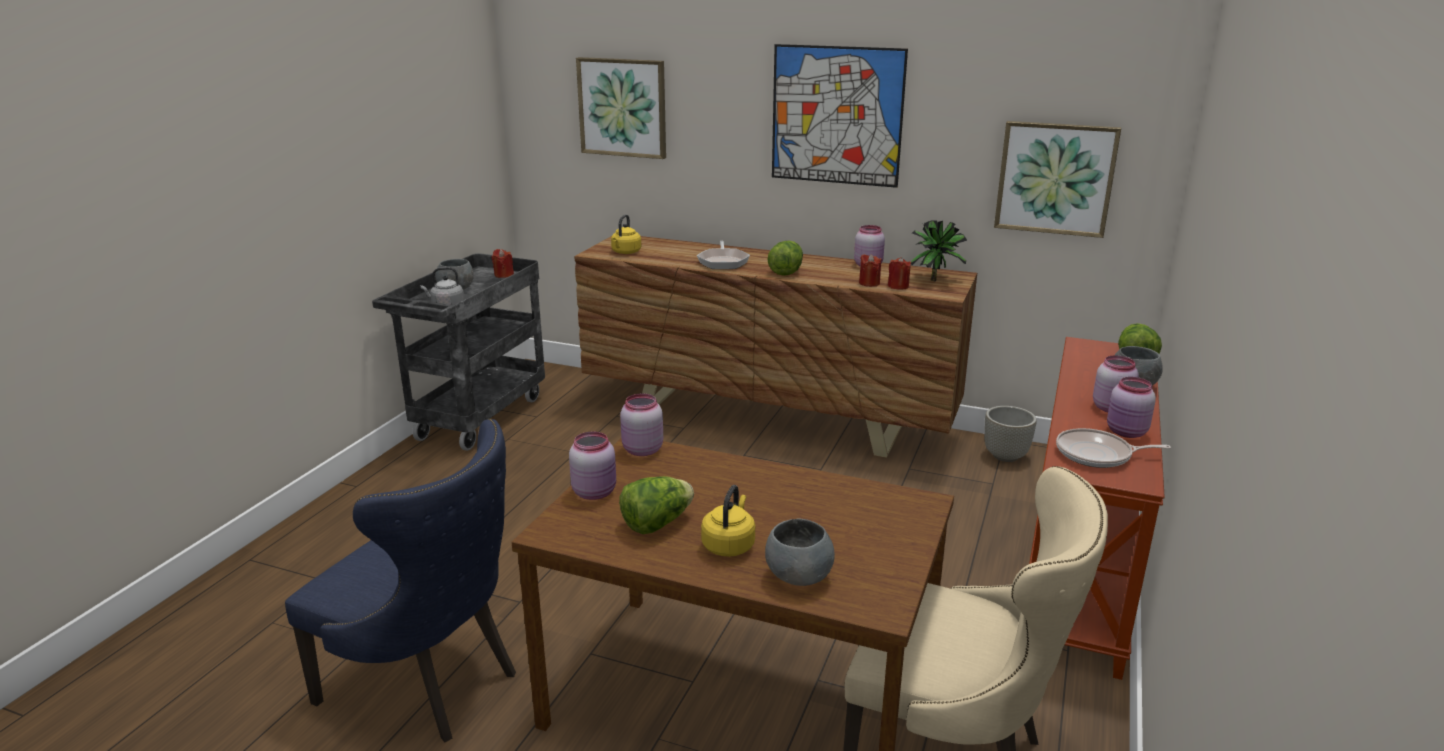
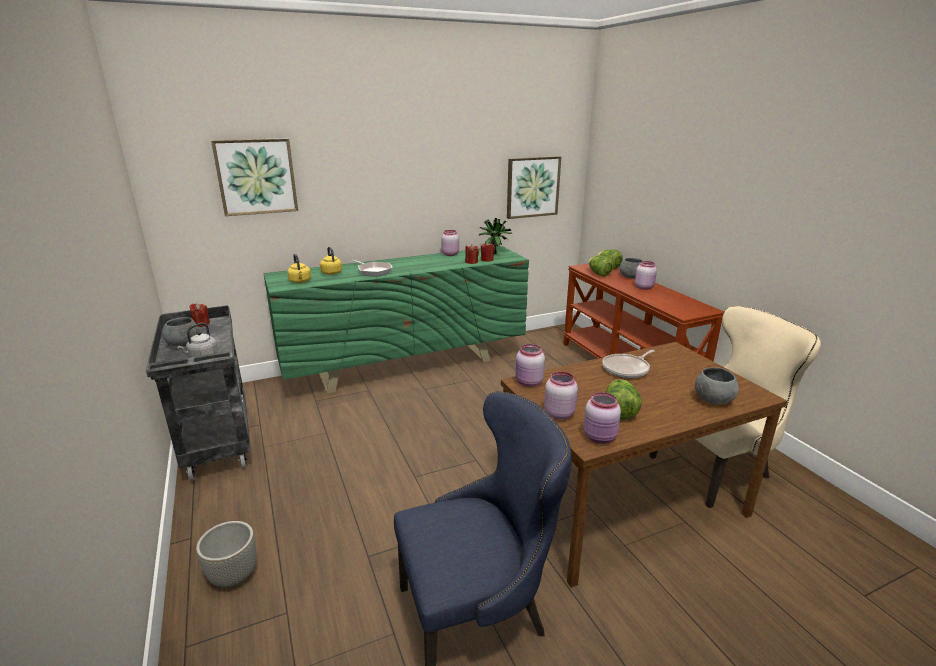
camera: 45 degrees left, 0 degrees up
brown cabinet [574,236,977,458] -> green cabinet [264,246,529,394]
yellow kettle [701,485,755,557] -> yellow kettle moved to [320,247,342,275]
lettuce [767,240,803,276] -> lettuce moved to [588,256,614,276]
picture [772,44,908,188] -> none
grey planter [984,406,1037,462] -> grey planter moved to [196,521,256,587]
frying pan [1056,428,1171,468] -> frying pan moved to [602,350,655,378]
pink jar [1107,377,1156,438] -> pink jar moved to [583,392,621,444]

